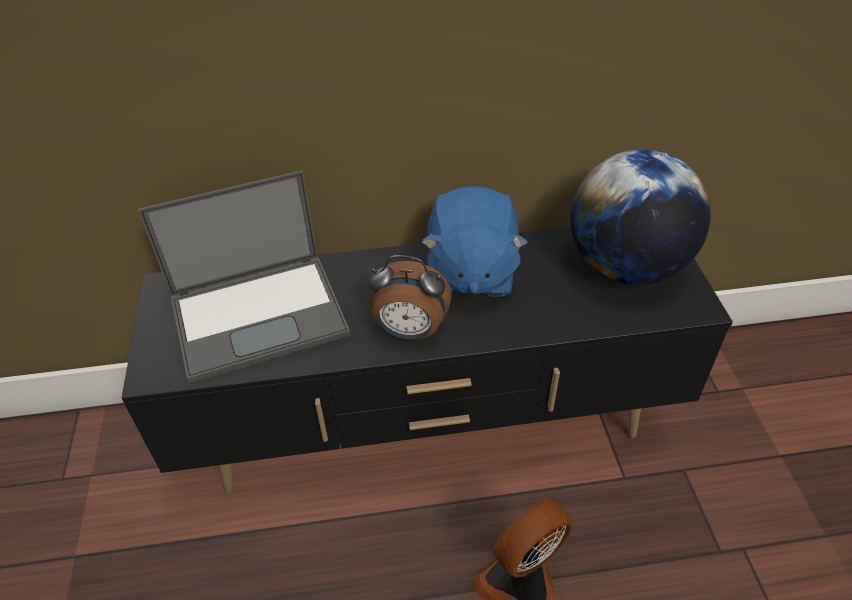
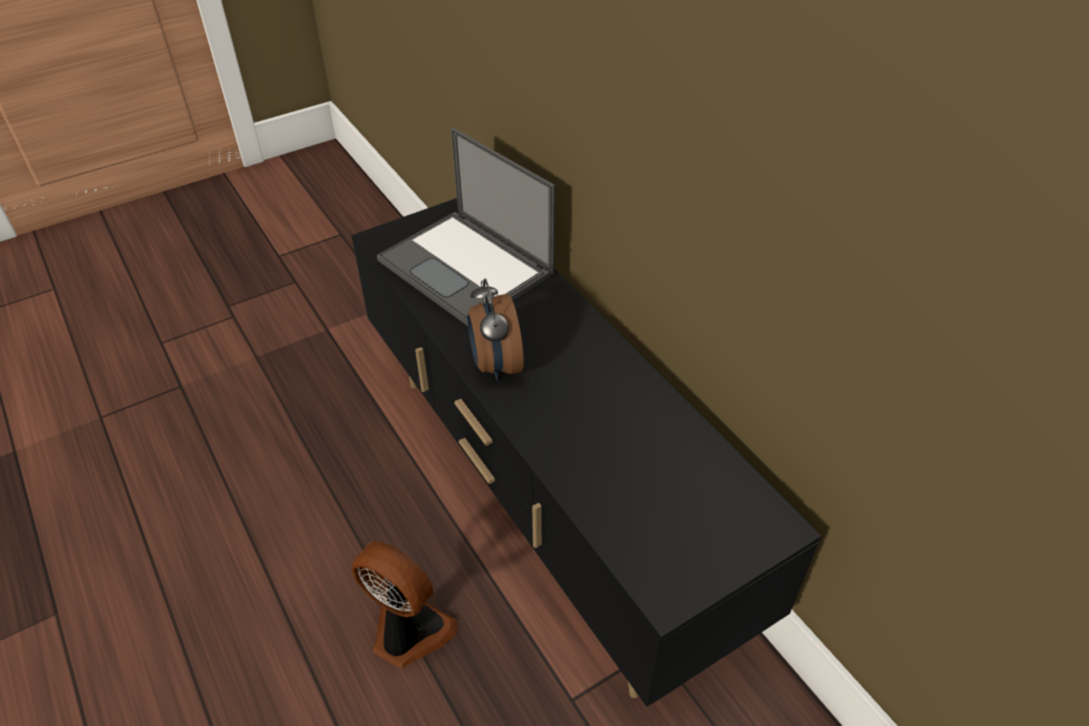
camera: 65 degrees right, 0 degrees up
blue plush toy [421,186,528,297] -> none
globe [570,149,711,285] -> none

